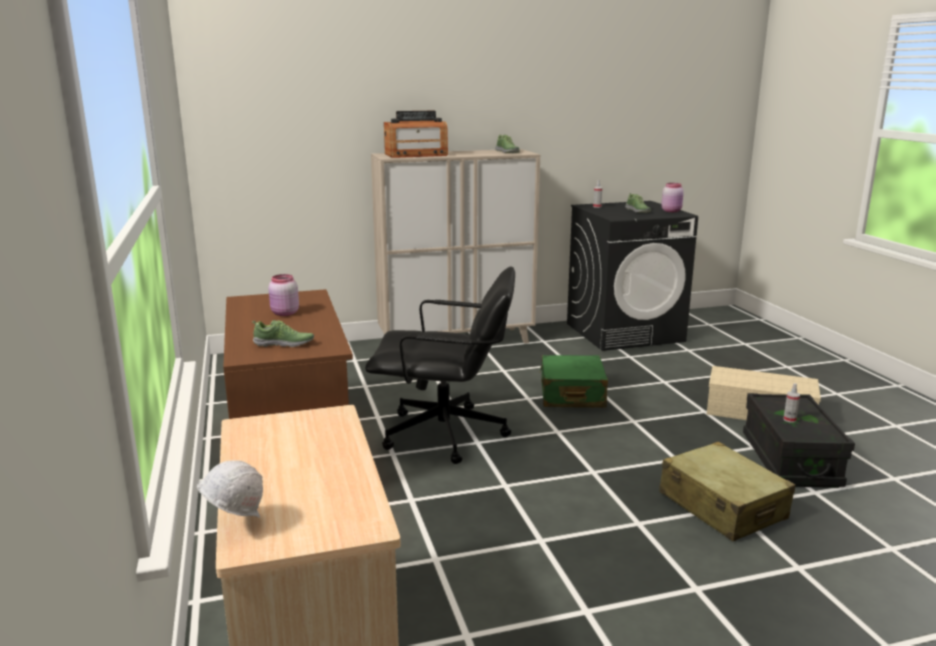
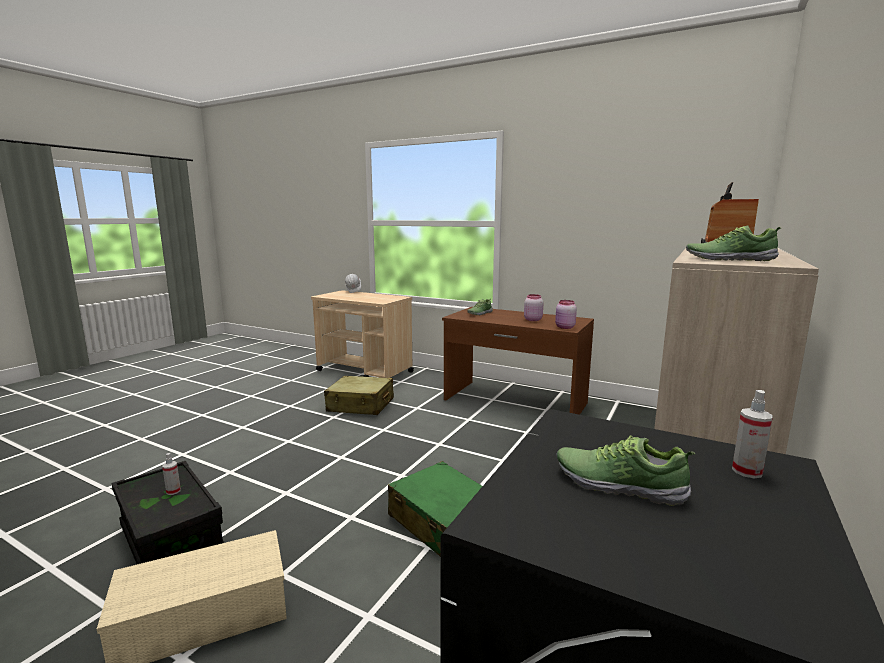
camera: 135 degrees right, 5 degrees down
black office chair [365,266,515,464] -> none
beige suitcase [659,441,795,541] -> beige suitcase moved to [324,376,394,415]
pink jar [662,183,684,212] -> pink jar moved to [555,300,577,329]

